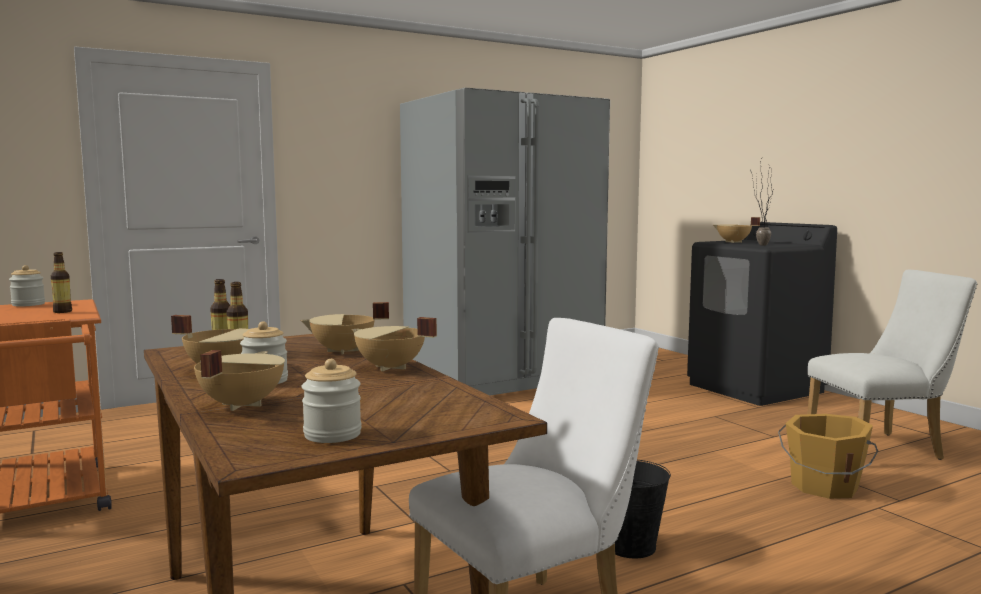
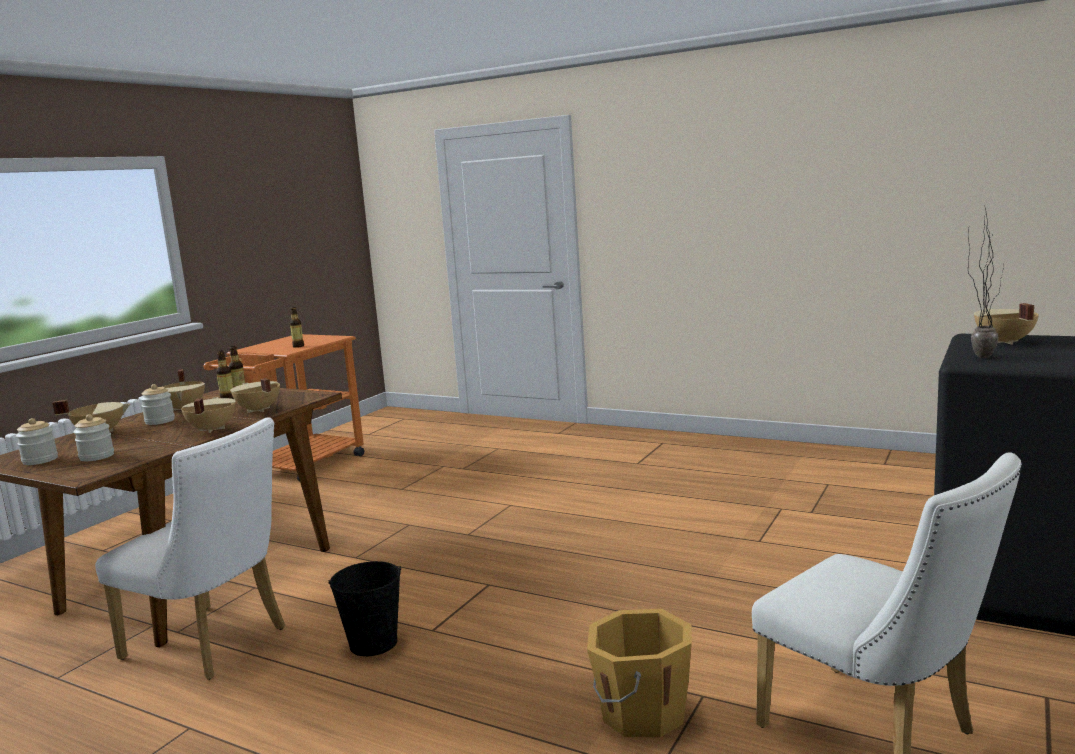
camera: 60 degrees right, 5 degrees up
jar [9,265,45,306] -> jar moved to [73,414,114,461]
grey fridge [400,88,610,395] -> none

